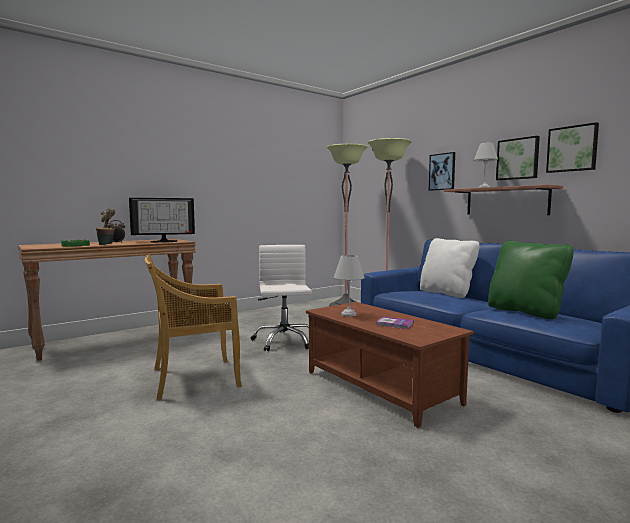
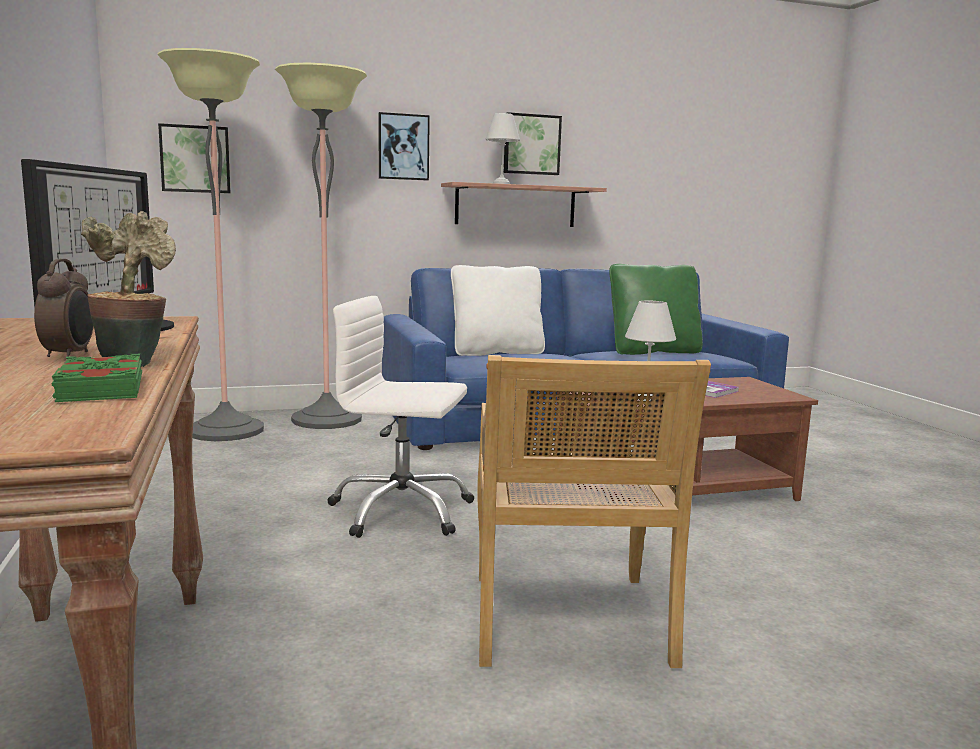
camera: 70 degrees left, 5 degrees up
picture [546,122,599,173] -> picture moved to [158,123,231,193]

